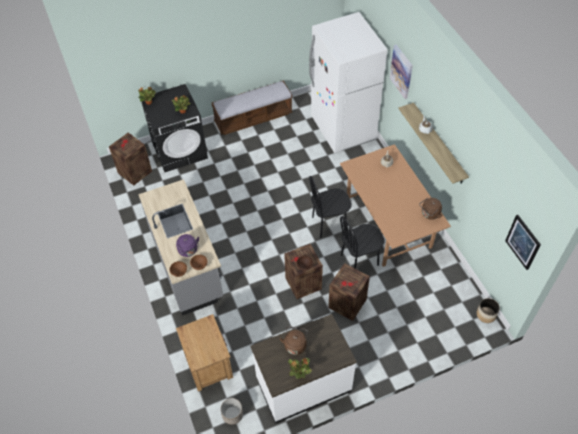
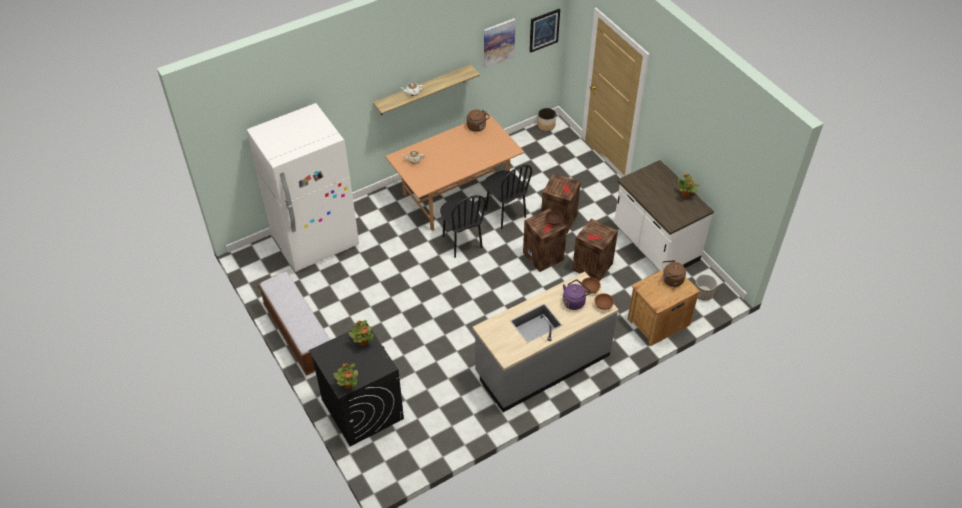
camera: 100 degrees left, 5 degrees down
crate [109,132,152,186] -> crate moved to [572,218,618,281]
brown kettle [279,326,308,355] -> brown kettle moved to [662,260,686,287]
picture [390,45,413,99] -> picture moved to [484,18,516,69]

